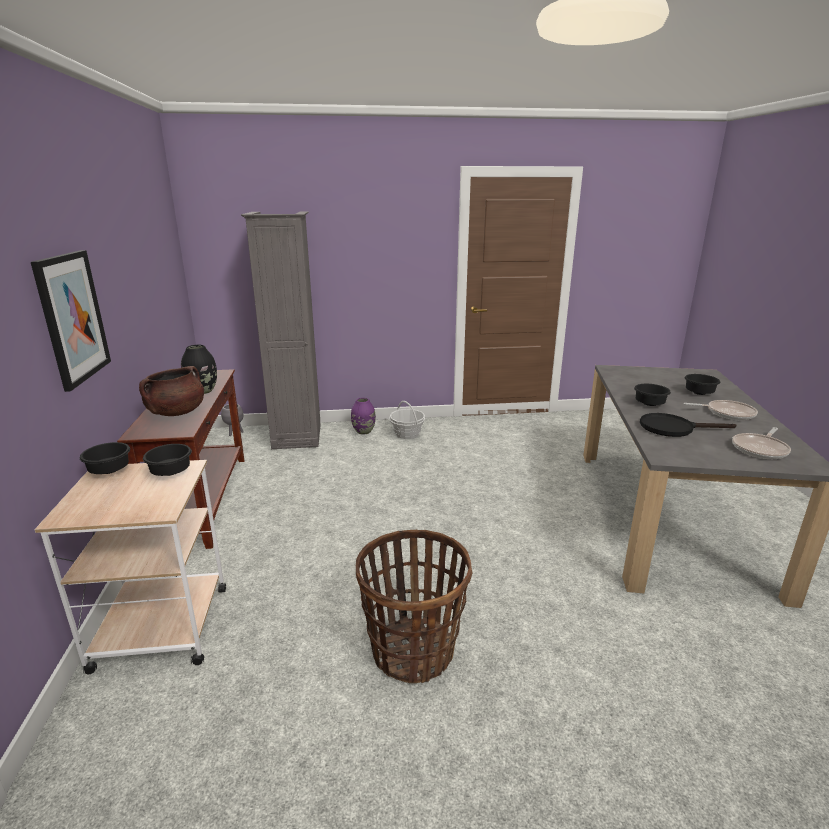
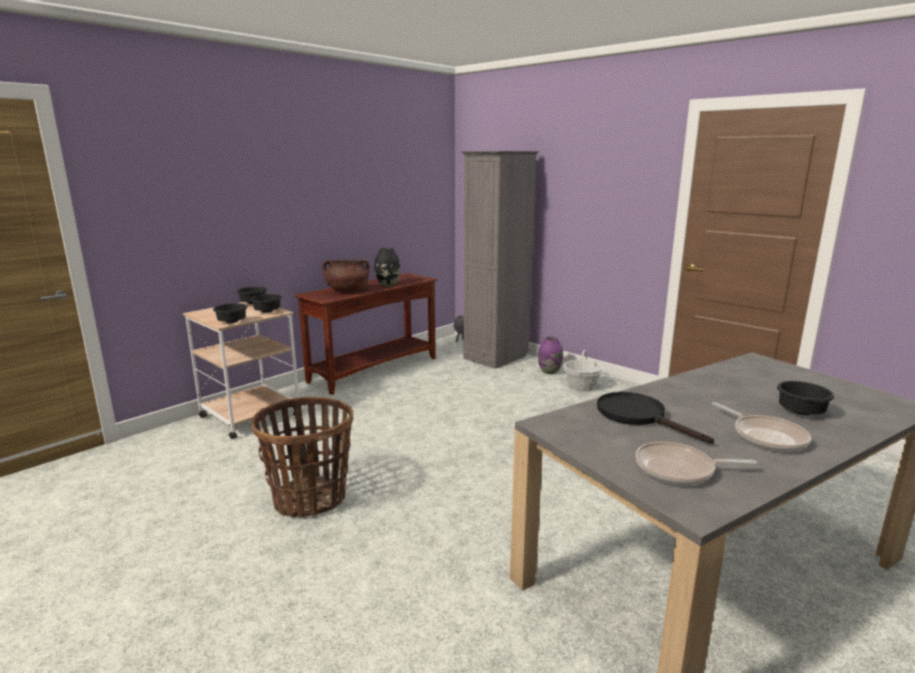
camera: 50 degrees right, 5 degrees down
picture [31,250,111,392] -> none
black bowl [634,384,671,406] -> black bowl moved to [213,303,248,323]

